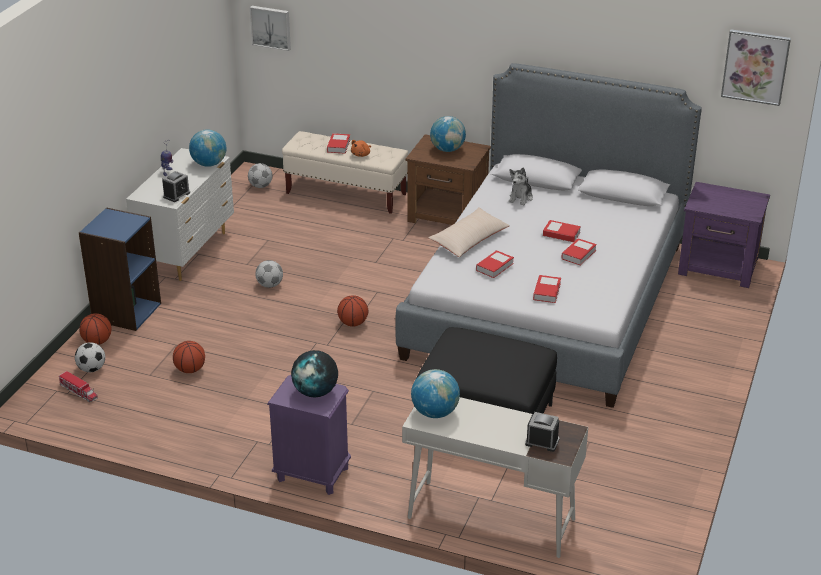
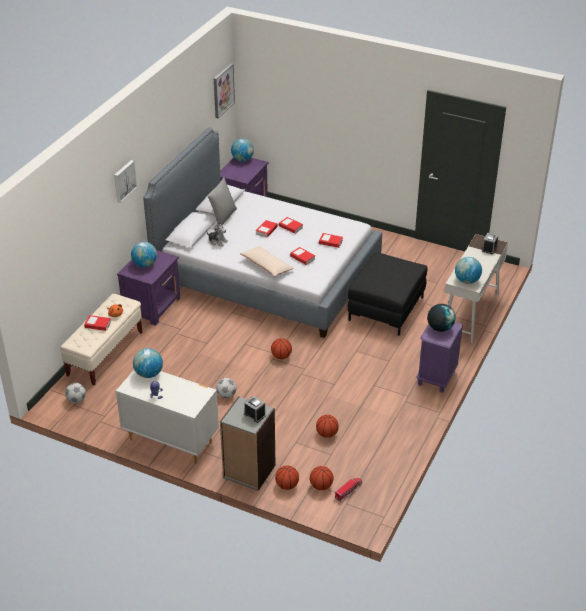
camera: 85 degrees left, 5 degrees up
football [75,342,105,372] -> basketball [310,466,334,490]
blue bookcase [79,207,161,331] -> grey bookcase [220,396,275,491]
alarm clock [162,171,190,202] -> alarm clock moved to [244,396,266,423]
picture [250,6,291,51] -> picture moved to [114,160,137,203]
brown nightstand [405,134,491,225] -> purple nightstand [117,250,180,326]
none -> grey pillow [208,178,237,226]
none -> globe [231,139,254,162]

